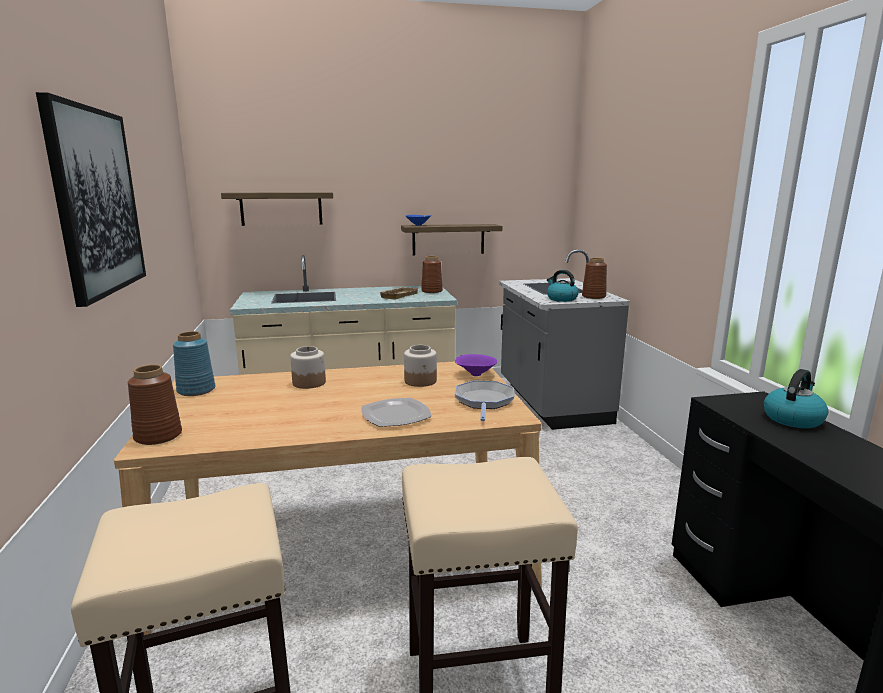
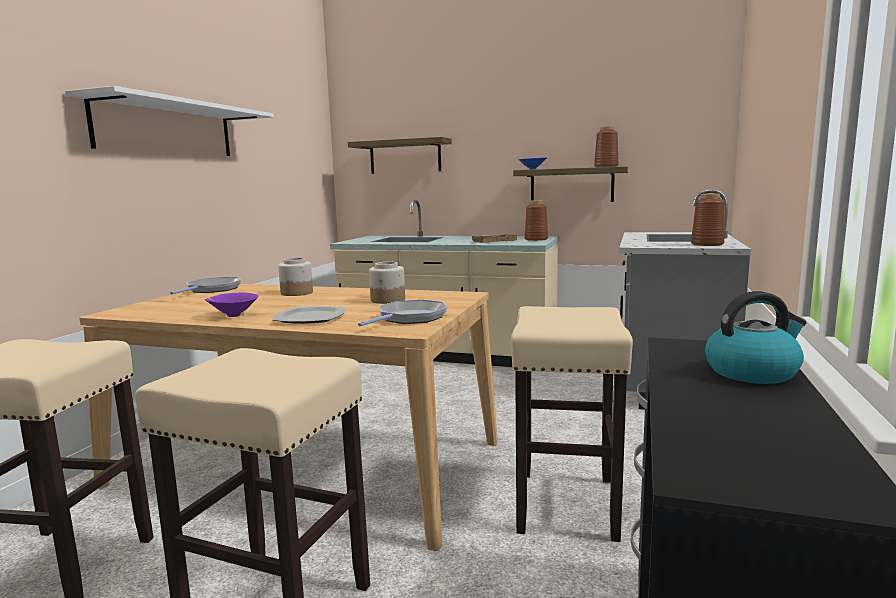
camera: 30 degrees right, 5 degrees down
picture [36,92,146,307] -> white shelf [65,86,274,156]
brown vase [128,364,182,445] -> brown vase moved to [594,126,619,167]
blue vase [173,331,215,396] -> frying pan [170,277,241,294]
purple bowl [455,354,497,376] -> purple bowl moved to [205,292,259,317]
kettle [547,270,579,302] -> none
none -> beige stool [511,306,633,542]

